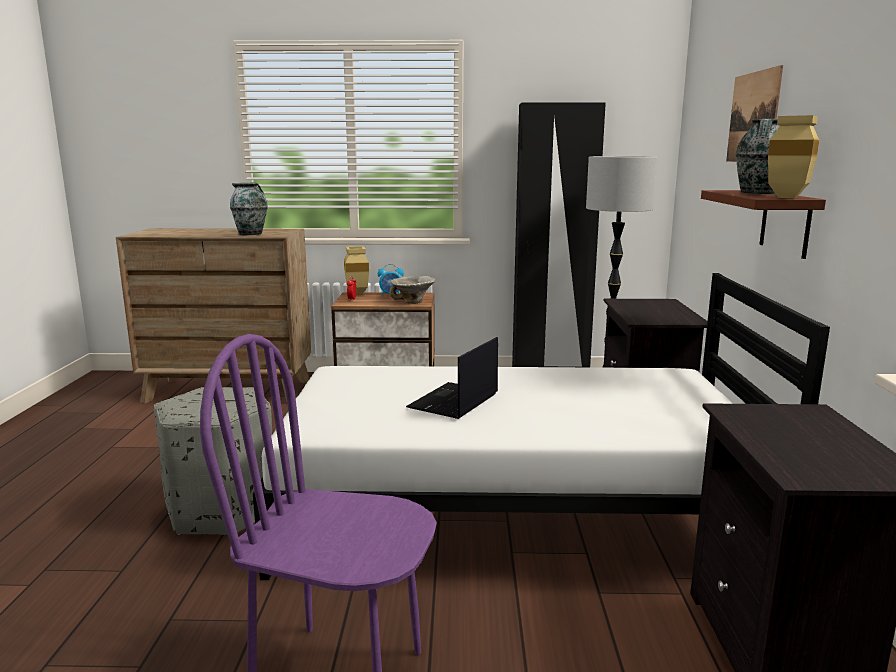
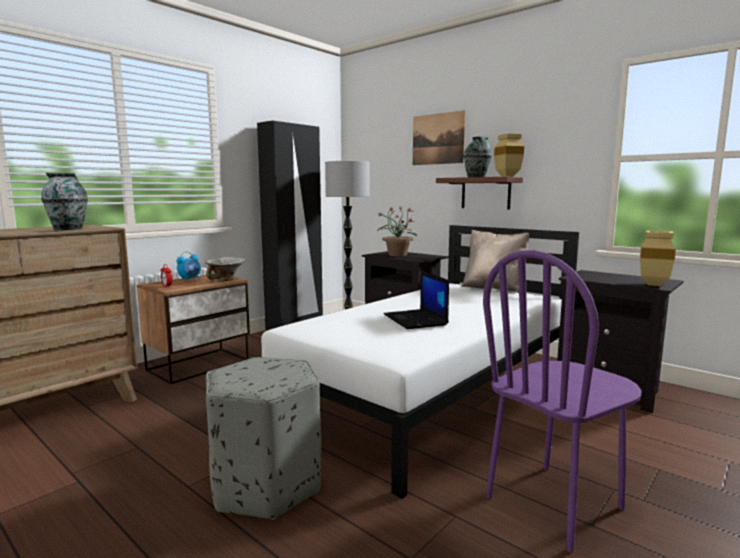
camera: 50 degrees left, 5 degrees down
beige vase [344,246,369,295] -> beige vase moved to [640,231,676,286]
none -> potted plant [377,206,417,257]
none -> beige pillow [461,230,529,293]

